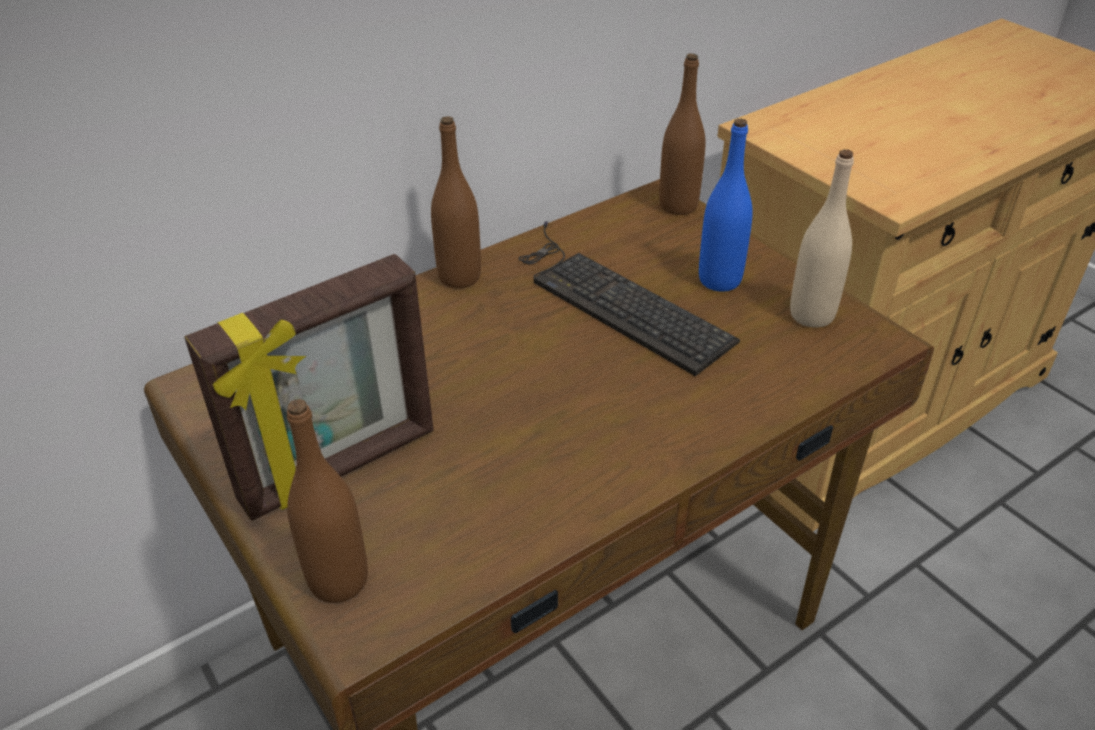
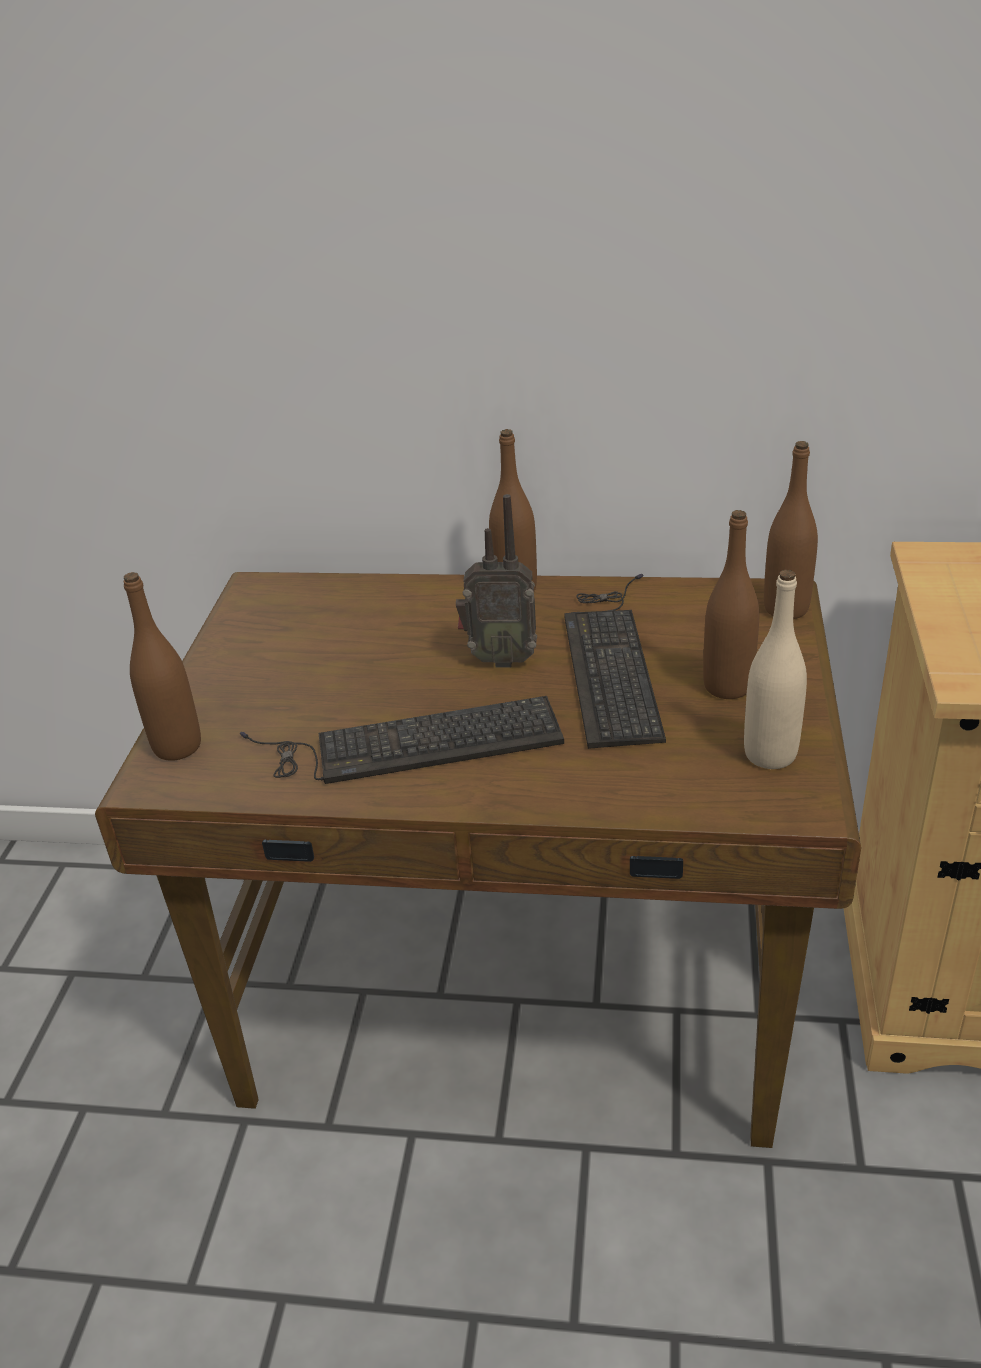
camera: 45 degrees right, 5 degrees down
picture frame [185,254,434,521] -> none
blue bottle [699,118,753,292] -> brown bottle [703,510,759,699]
none -> keyboard [240,696,564,784]
none -> radio [456,494,537,668]

